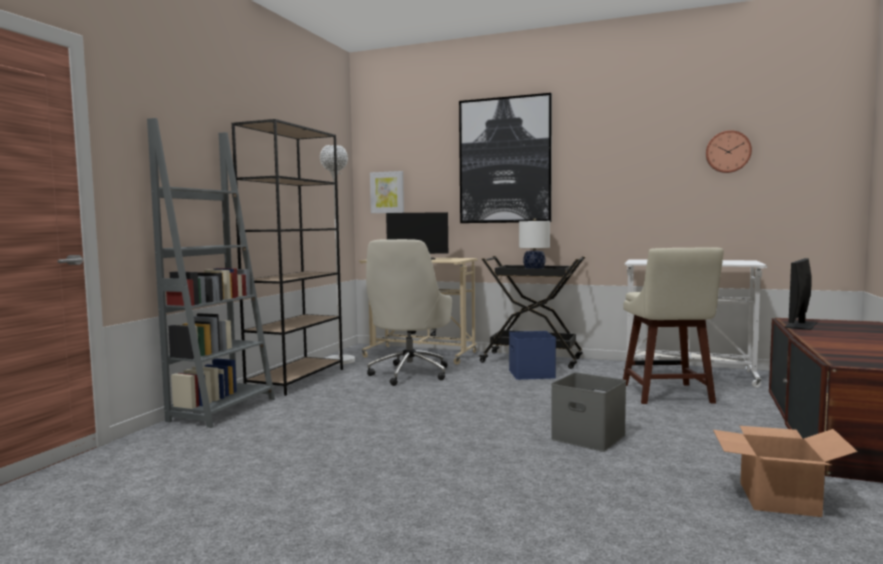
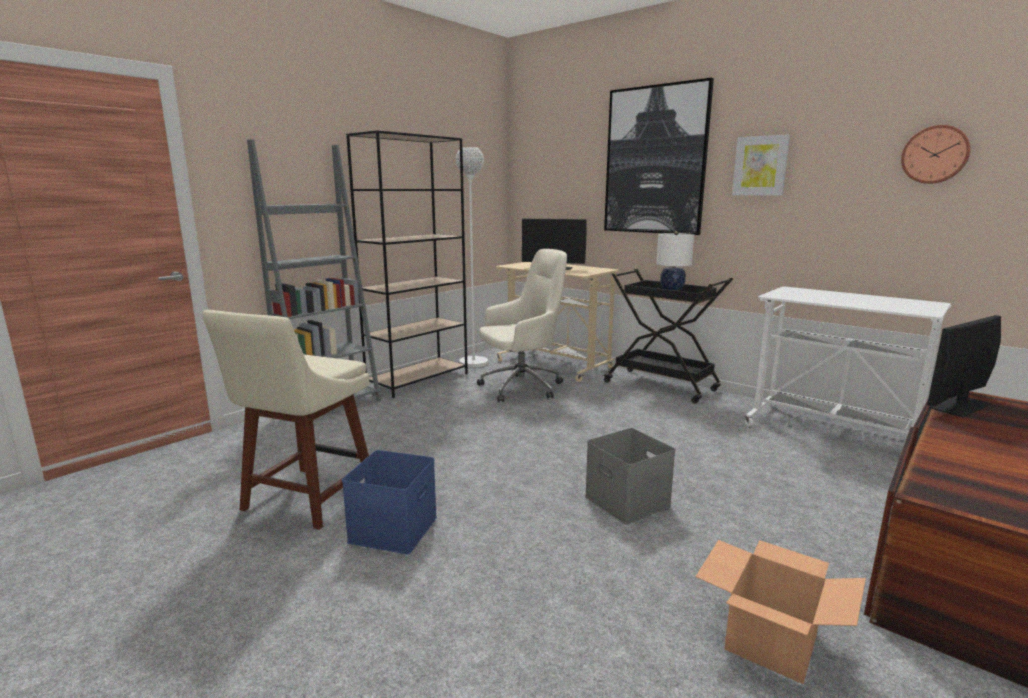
camera: 20 degrees right, 10 degrees up
beige office chair [366,239,452,386] -> beige office chair turned 150 degrees counterclockwise [477,249,567,402]
picture [370,171,404,213] -> picture moved to [732,134,790,196]
blue storage box [509,331,556,380] -> blue storage box moved to [342,450,437,554]
beige stool [623,247,724,404] -> beige stool moved to [202,310,370,530]

